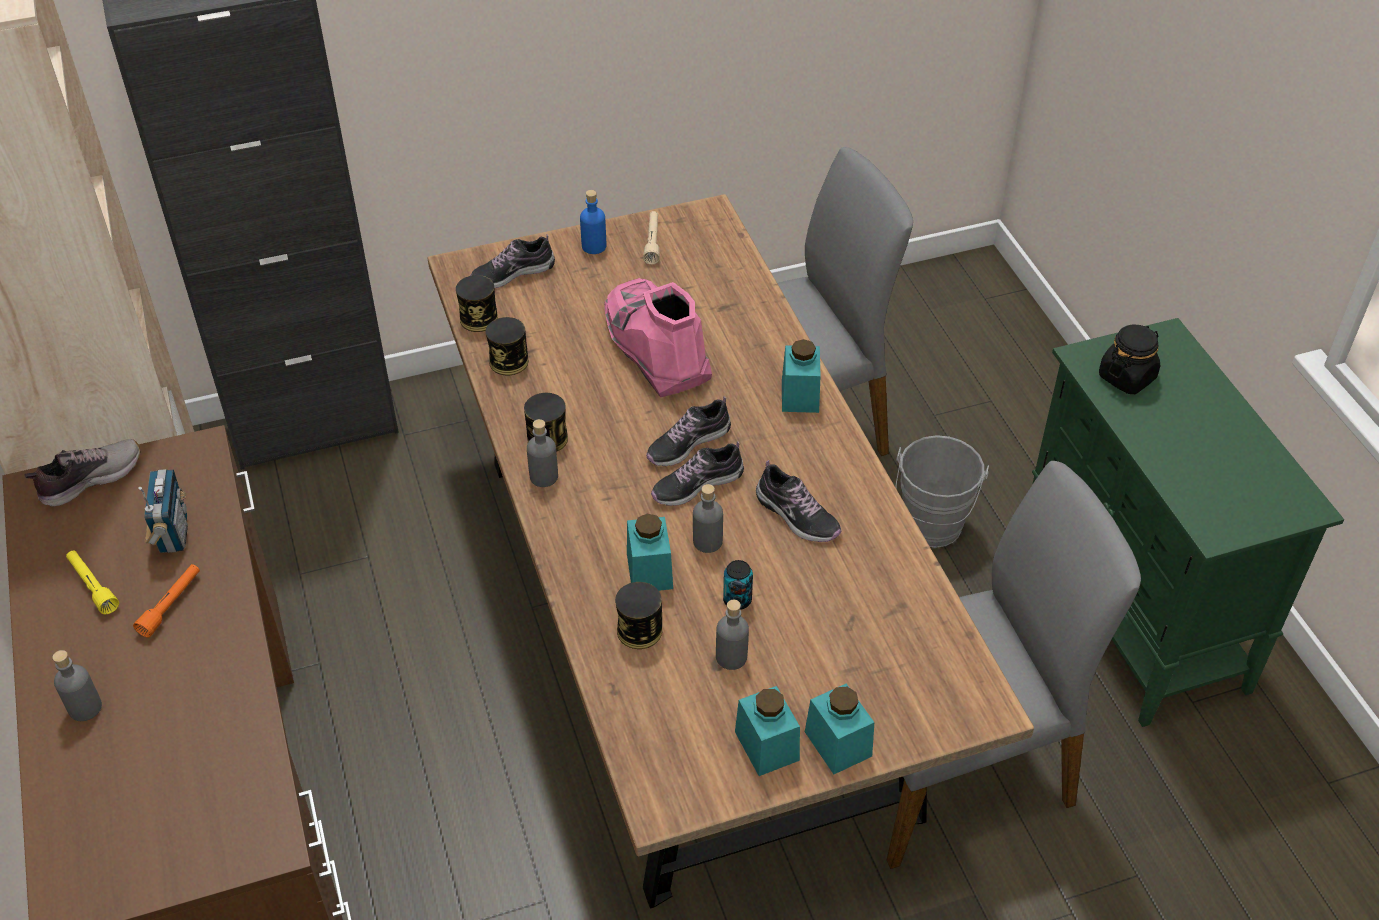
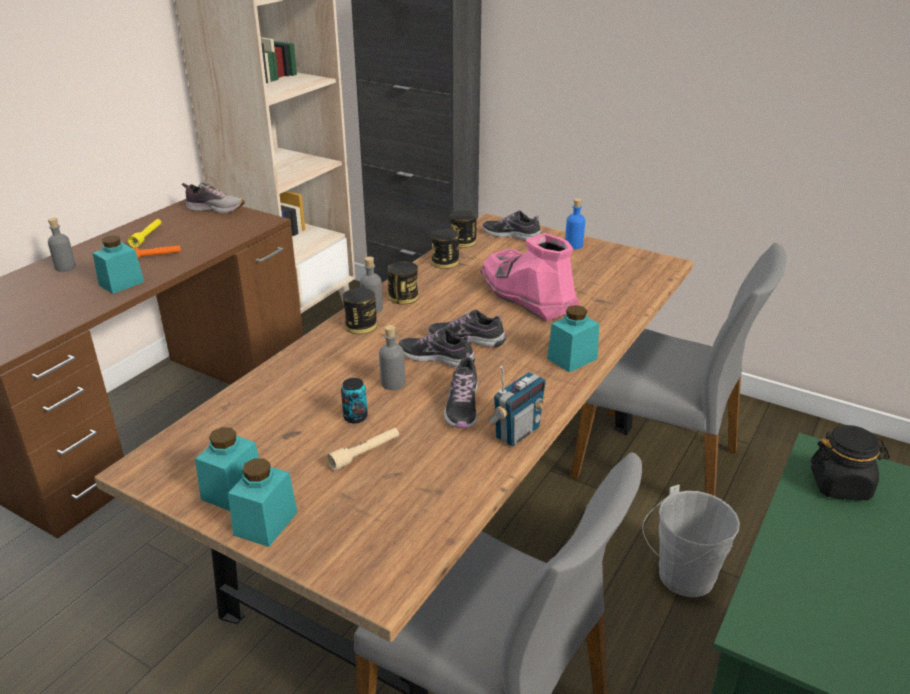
camera: 50 degrees right, 15 degrees down
radio [139,469,188,553] -> radio moved to [487,366,546,446]
pink boot [604,278,712,398] -> pink boot turned 60 degrees counterclockwise [480,233,580,321]
can [615,582,662,649] -> can moved to [343,288,377,334]
turquoise jar [627,514,673,591] -> turquoise jar moved to [93,236,144,294]
beige flashlight [643,211,660,265] -> beige flashlight moved to [327,428,399,471]
grey bottle [716,600,749,670] -> none

